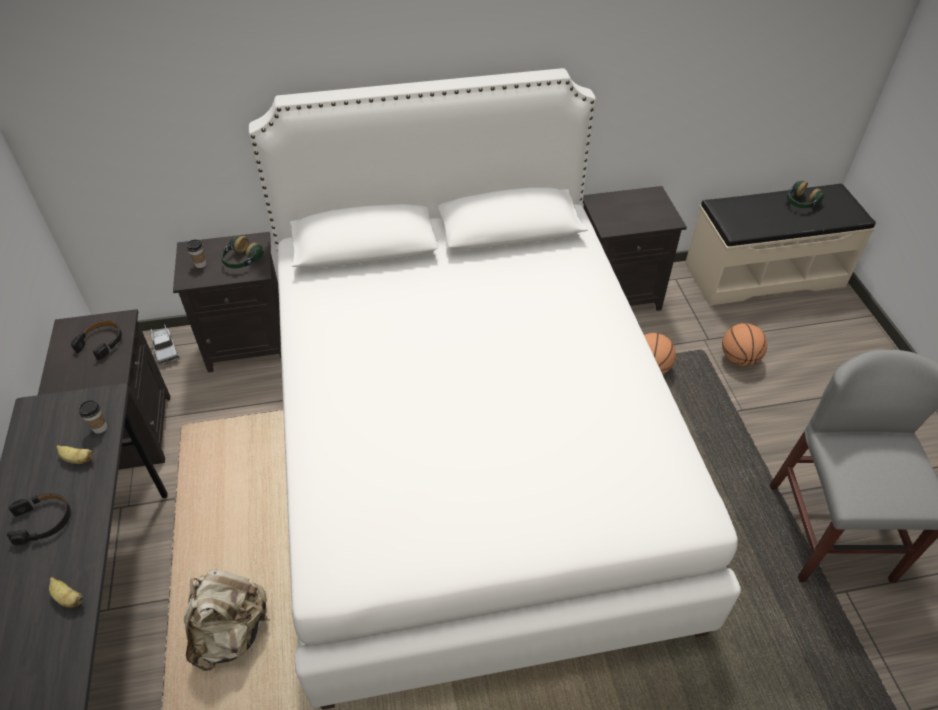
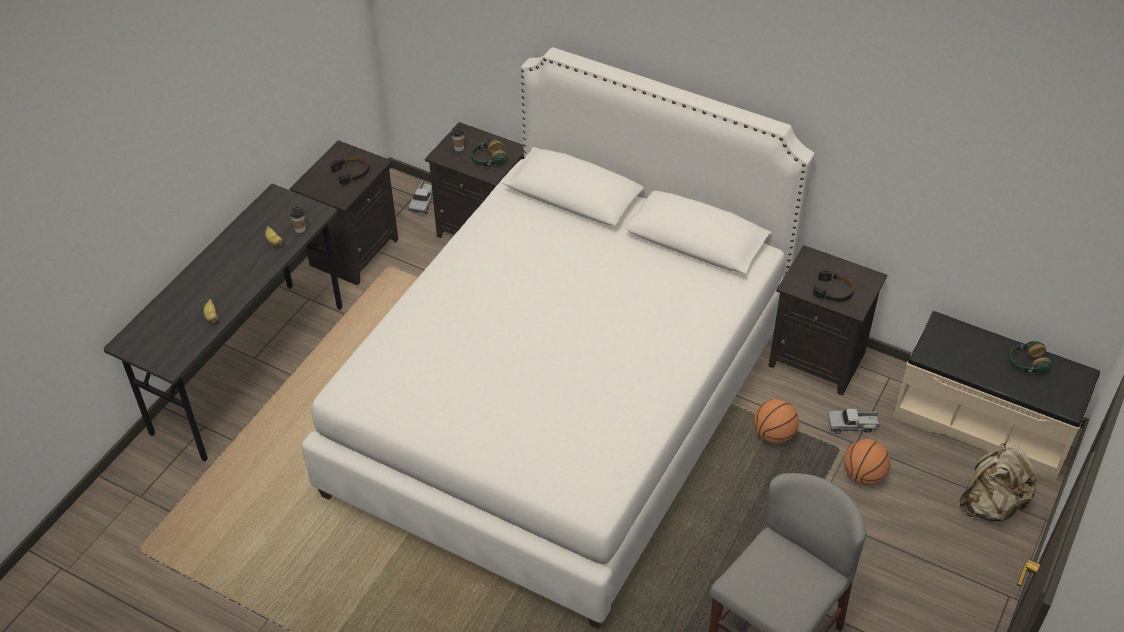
camera: 40 degrees right, 0 degrees up
black headphones [7,493,71,545] -> black headphones moved to [813,270,854,302]
beige backpack [184,569,269,671] -> beige backpack moved to [960,443,1039,521]
none -> toy truck [827,408,880,434]

